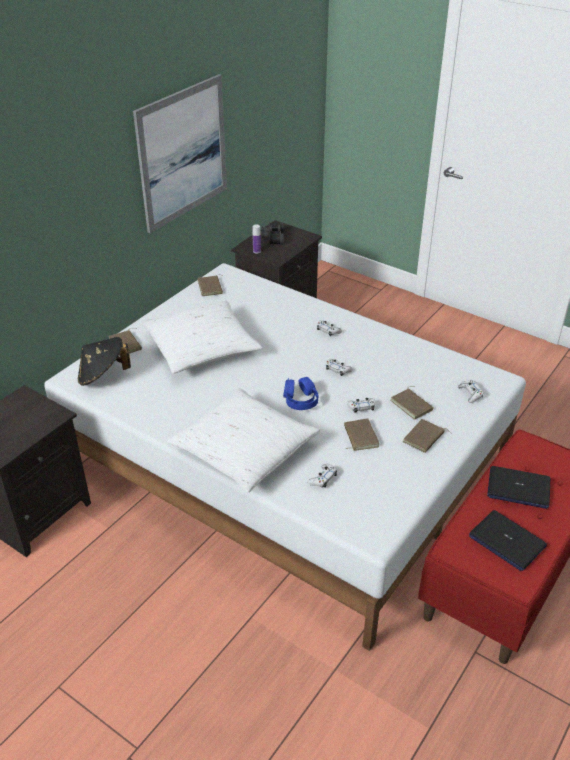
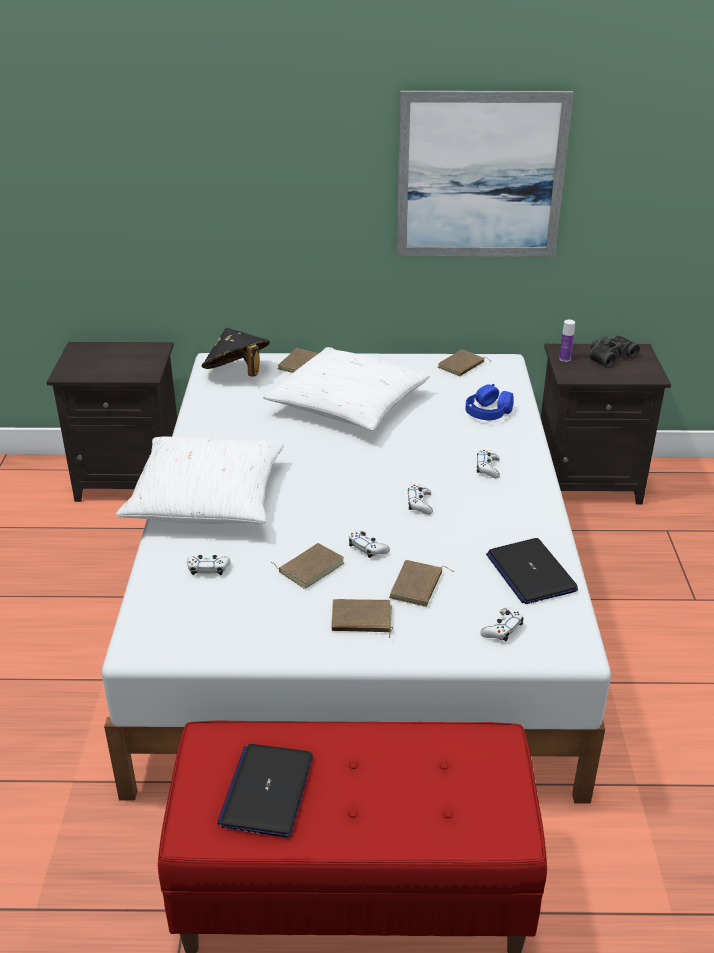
camera: 55 degrees right, 5 degrees down
blue headphones [283,377,318,410] -> blue headphones moved to [466,384,514,420]
laptop [487,466,550,509] -> laptop moved to [486,538,578,604]

